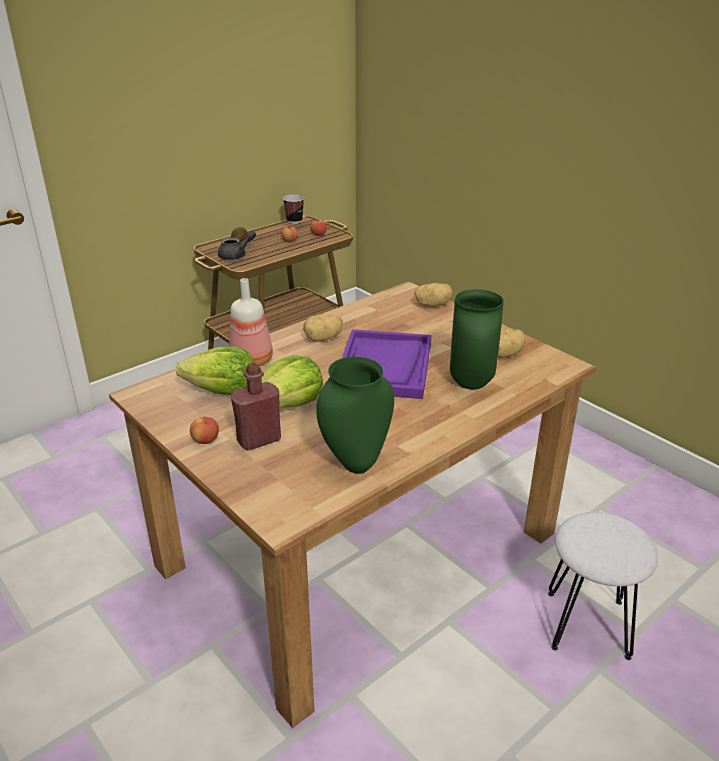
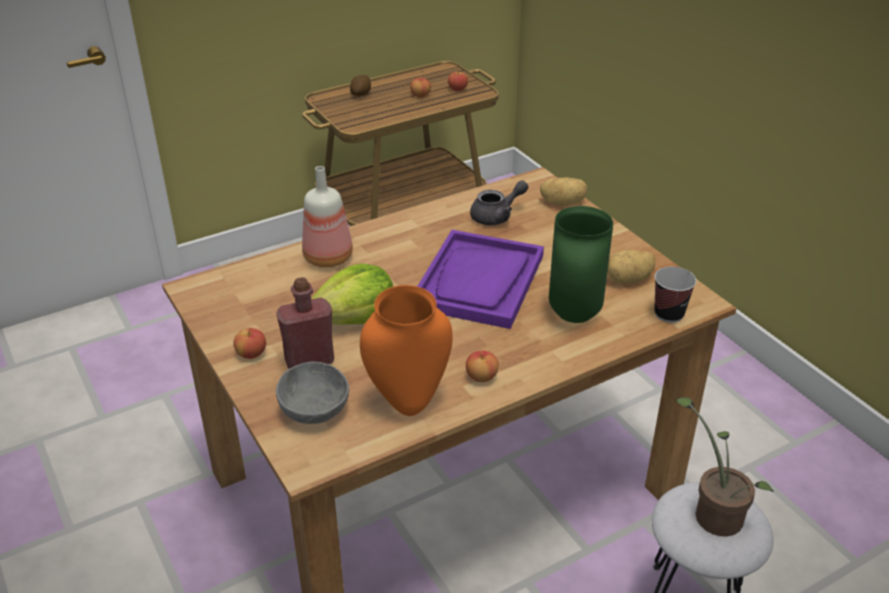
camera: 10 degrees right, 5 degrees up
lettuce [176,347,254,395] -> none
grey teapot [218,230,256,260] -> grey teapot moved to [470,180,528,225]
cup [283,194,304,223] -> cup moved to [654,267,696,323]
potato [303,314,343,342] -> none
green vase [316,357,394,474] -> orange vase [360,285,453,416]
none -> grey bowl [276,361,349,424]
none -> apple [466,350,499,382]
none -> potted plant [675,397,774,536]

